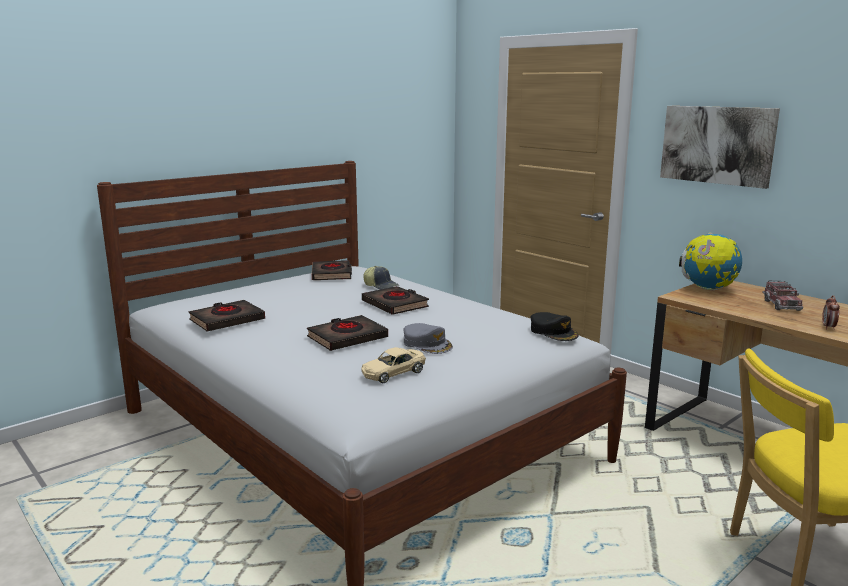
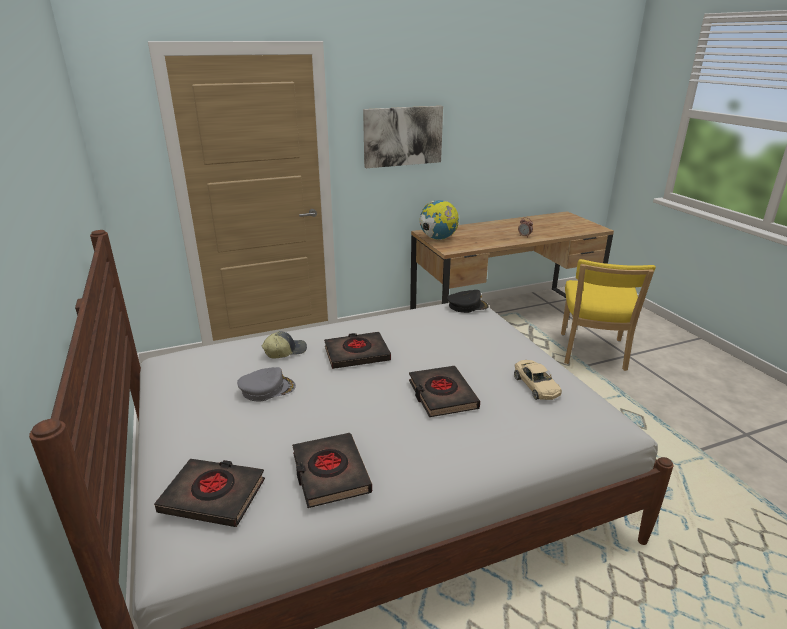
camera: 70 degrees left, 10 degrees up
black book [312,260,352,280] -> black book moved to [154,459,265,527]
grey cap [404,323,453,354] -> grey cap moved to [237,367,296,401]
toy truck [762,281,803,311] -> none

